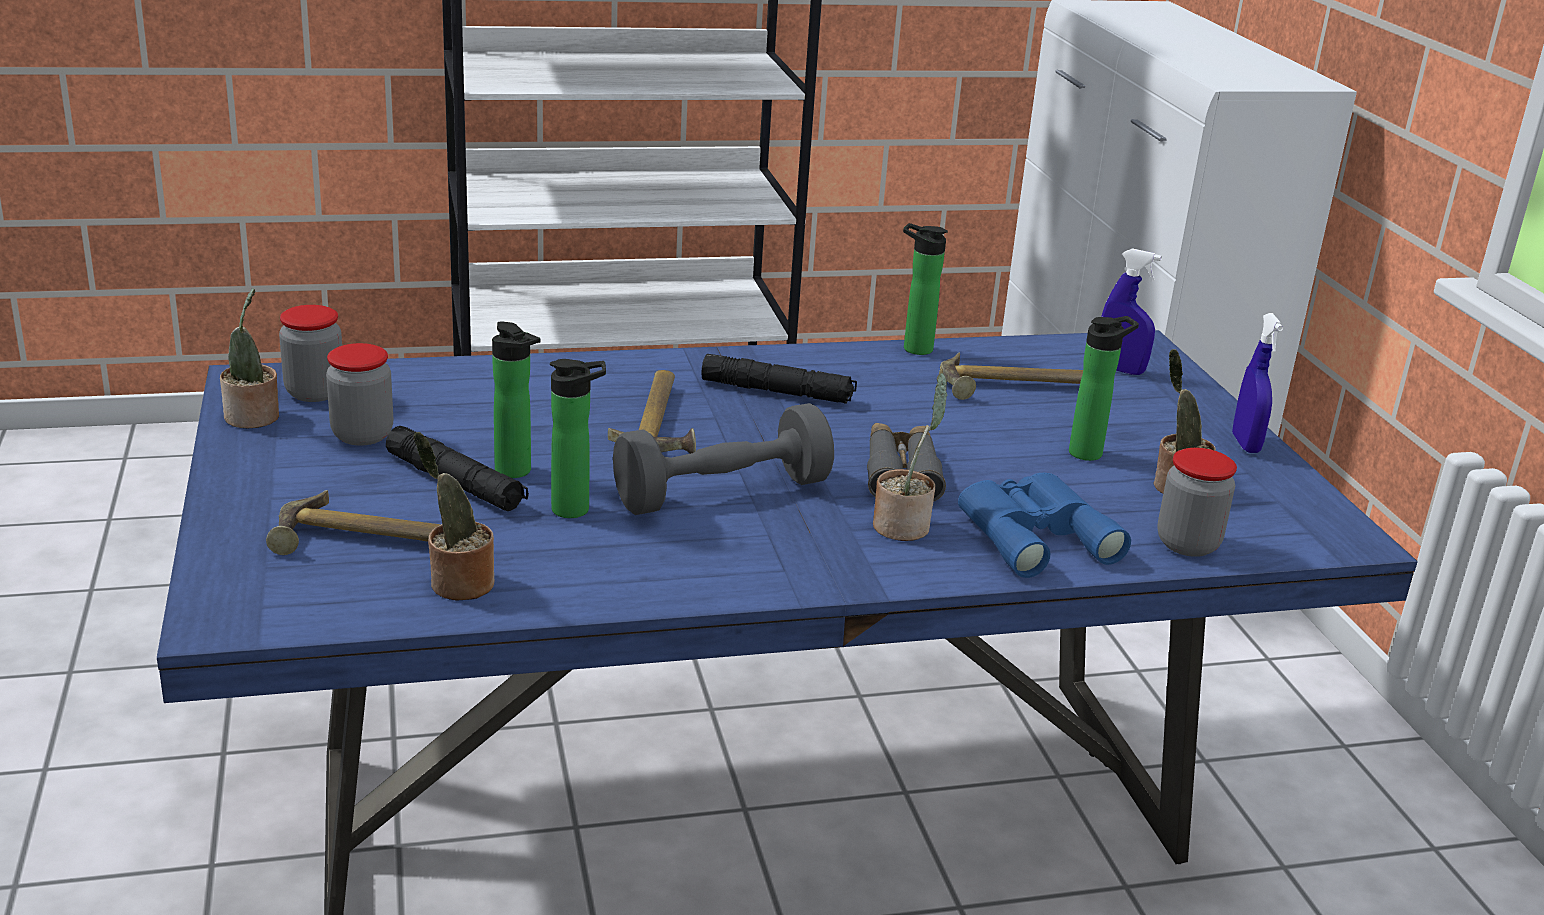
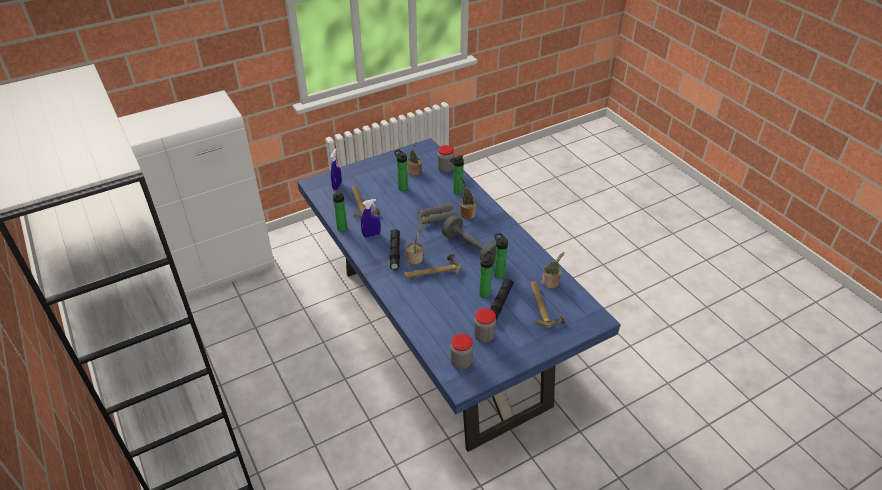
camera: 105 degrees left, 15 degrees up
potted plant [220,288,279,428] -> potted plant moved to [406,217,423,265]
blue binoculars [958,473,1131,578] -> bottle [450,155,464,195]
blue spray bottle [1232,313,1283,453] -> blue spray bottle moved to [361,199,381,238]

